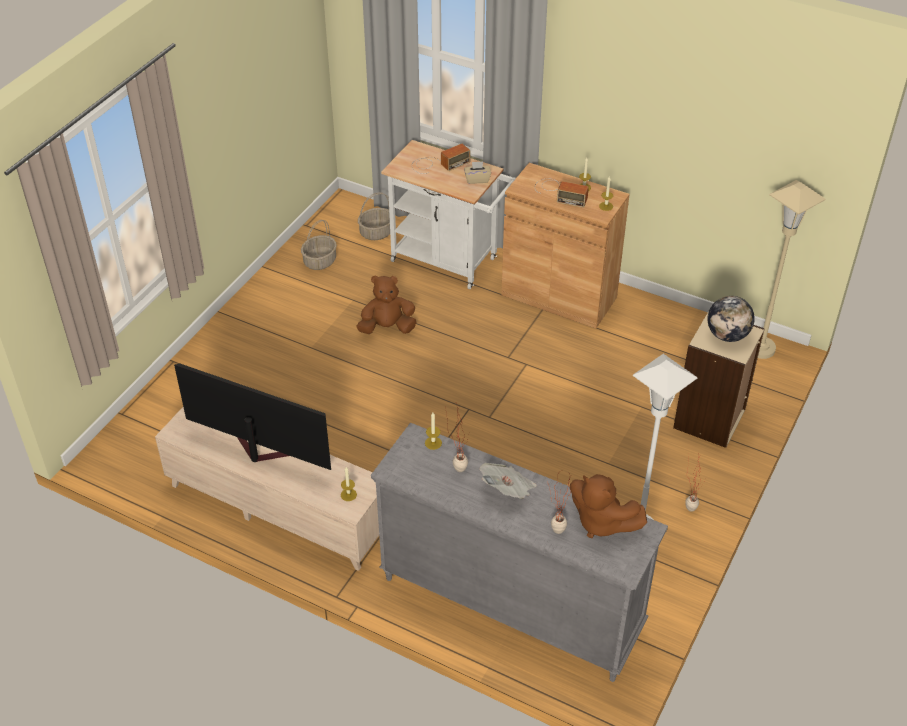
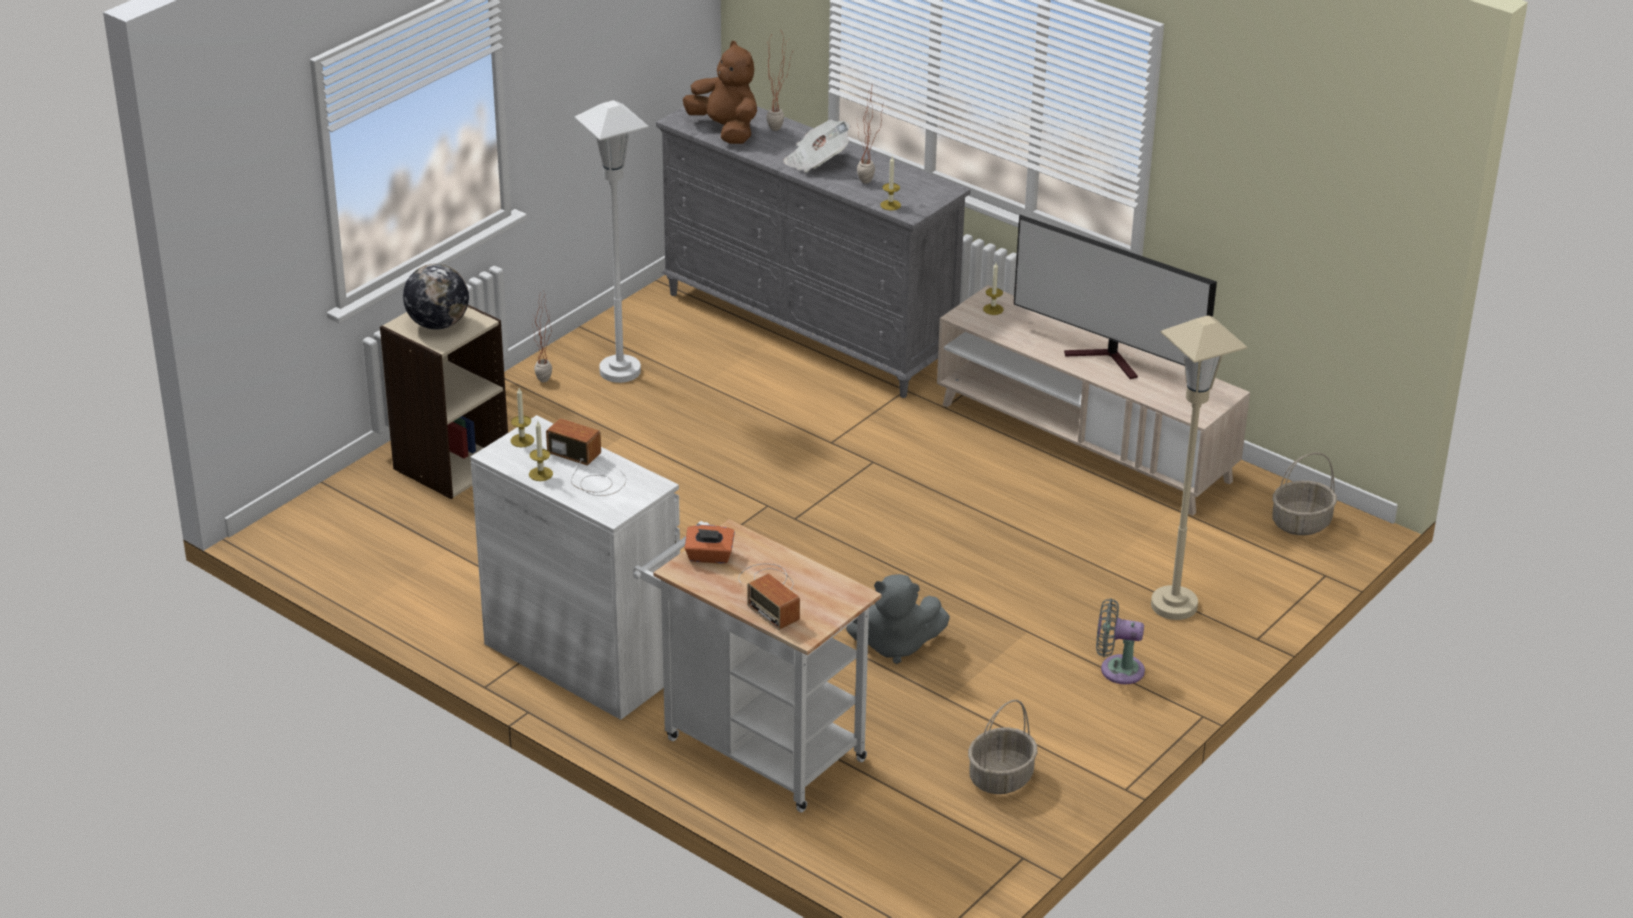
camera: 170 degrees left, 10 degrees down
brown plush toy [356,275,417,334] -> grey plush toy [846,574,950,664]
basket [358,192,390,240] -> basket moved to [1273,453,1337,535]
radio [412,144,471,174] -> radio turned 105 degrees counterclockwise [738,563,800,630]
beige tissue box [464,162,491,184] -> orange tissue box [684,525,735,563]
brown cabinet [501,163,630,328] -> white cabinet [470,415,680,720]
beige floor lamp [758,180,826,359] -> beige floor lamp moved to [1151,316,1247,620]
none -> grey fan [1096,598,1145,684]

